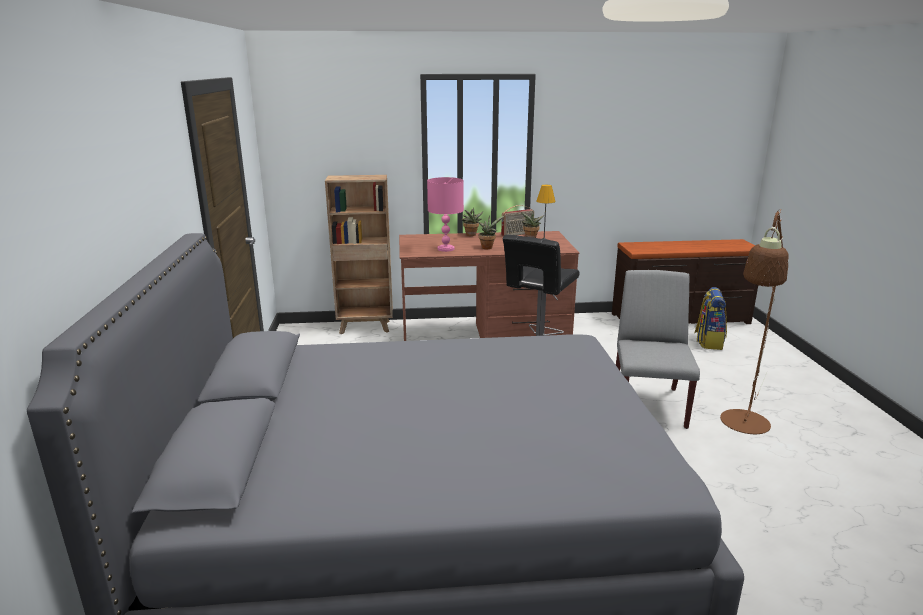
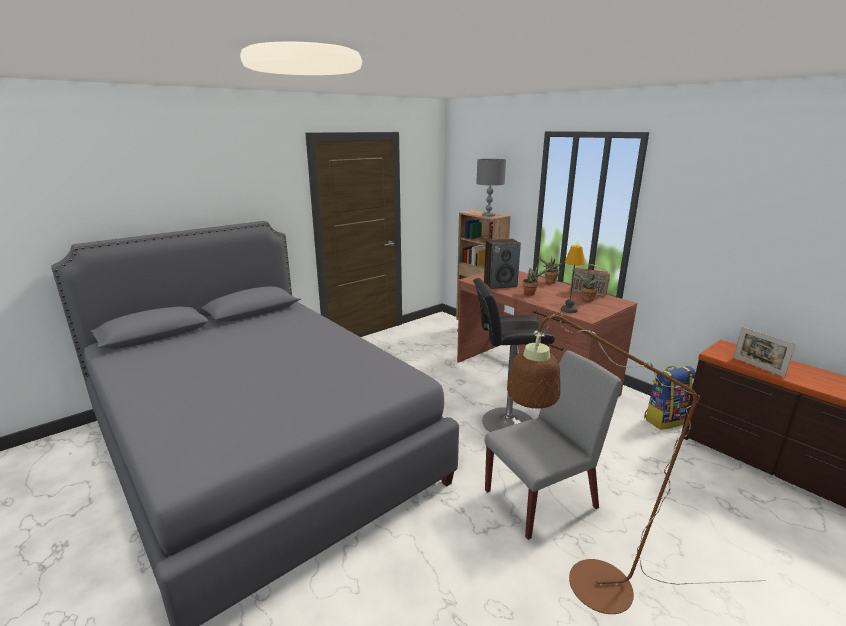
camera: 55 degrees right, 0 degrees up
pink table lamp [427,177,464,252] -> speaker [484,238,521,289]
backpack [695,287,727,350] -> backpack moved to [645,366,696,430]
none -> grey table lamp [476,159,506,217]
none -> picture frame [733,327,796,377]

